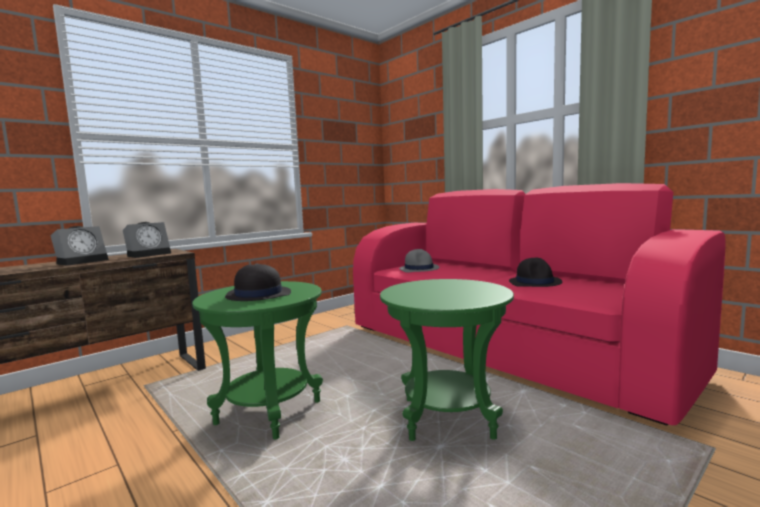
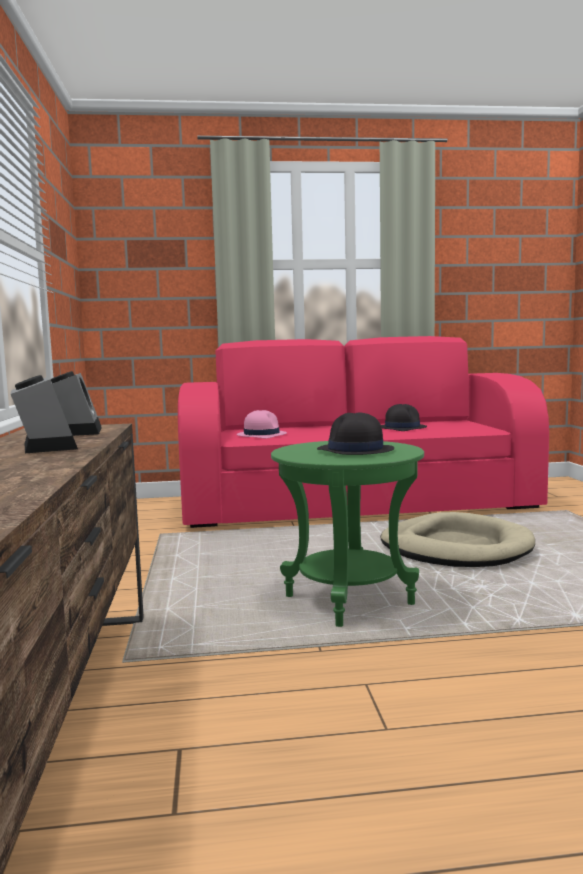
camera: 55 degrees left, 0 degrees up
green side table [380,279,514,441] -> beige dog bed [380,512,535,567]
grey hat [399,249,440,273] -> pink hat [237,410,287,438]

